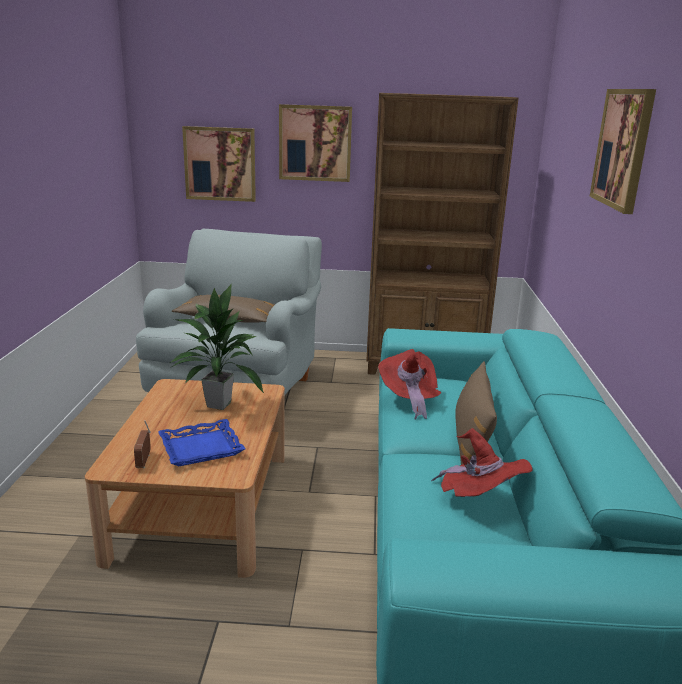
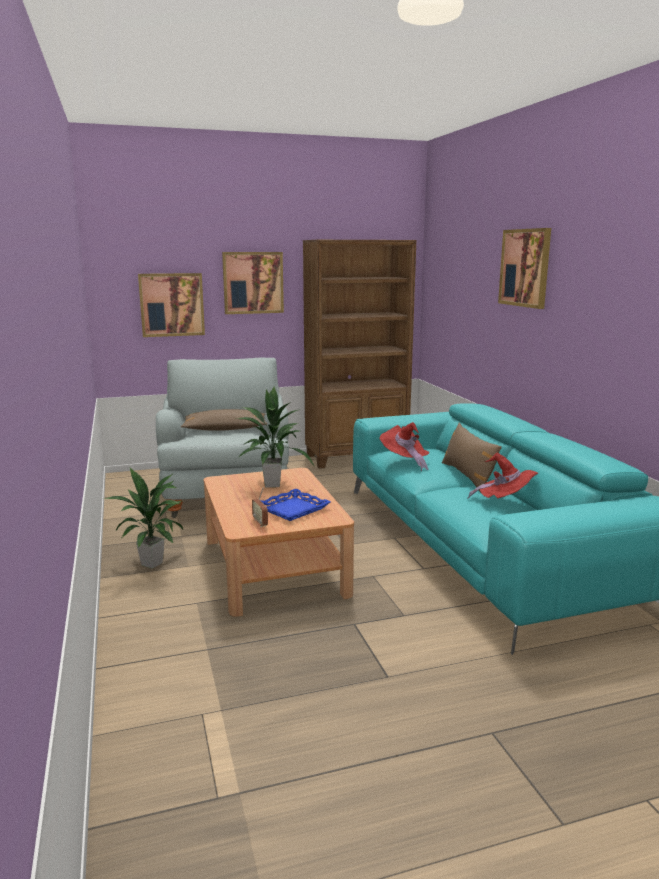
camera: 20 degrees left, 5 degrees down
none -> potted plant [104,468,183,569]

